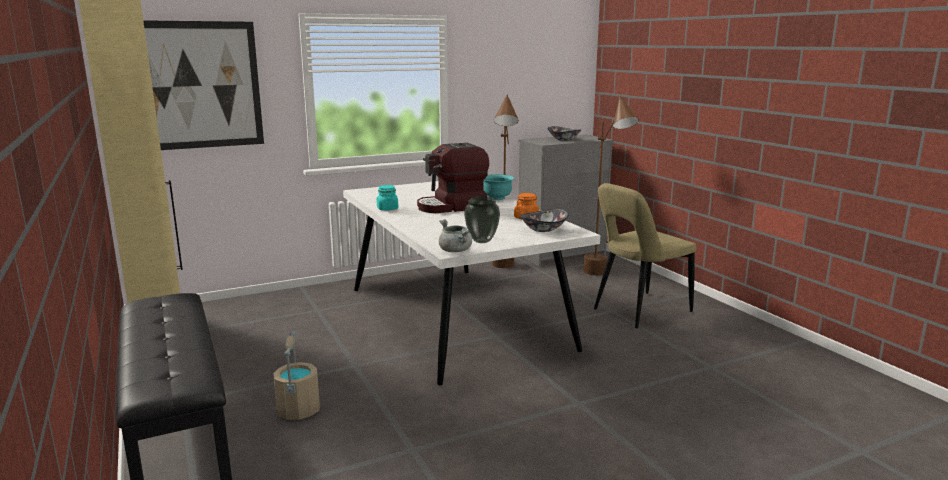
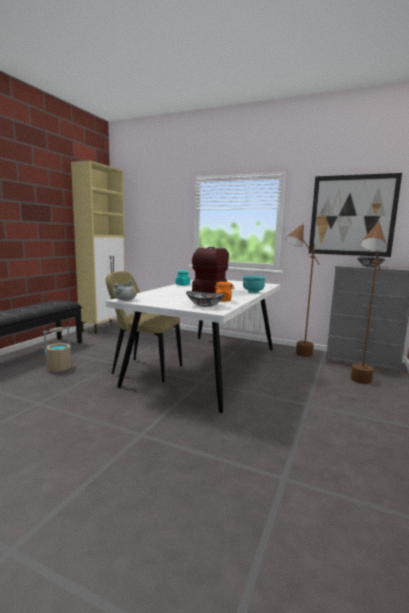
camera: 50 degrees right, 5 degrees down
picture [143,20,264,150] -> picture moved to [309,173,402,257]
coffee machine [417,143,489,213] -> coffee machine turned 90 degrees clockwise [192,247,233,293]
vase [464,196,500,243] -> none
beige chair [594,183,696,328] -> beige chair moved to [106,271,182,383]

